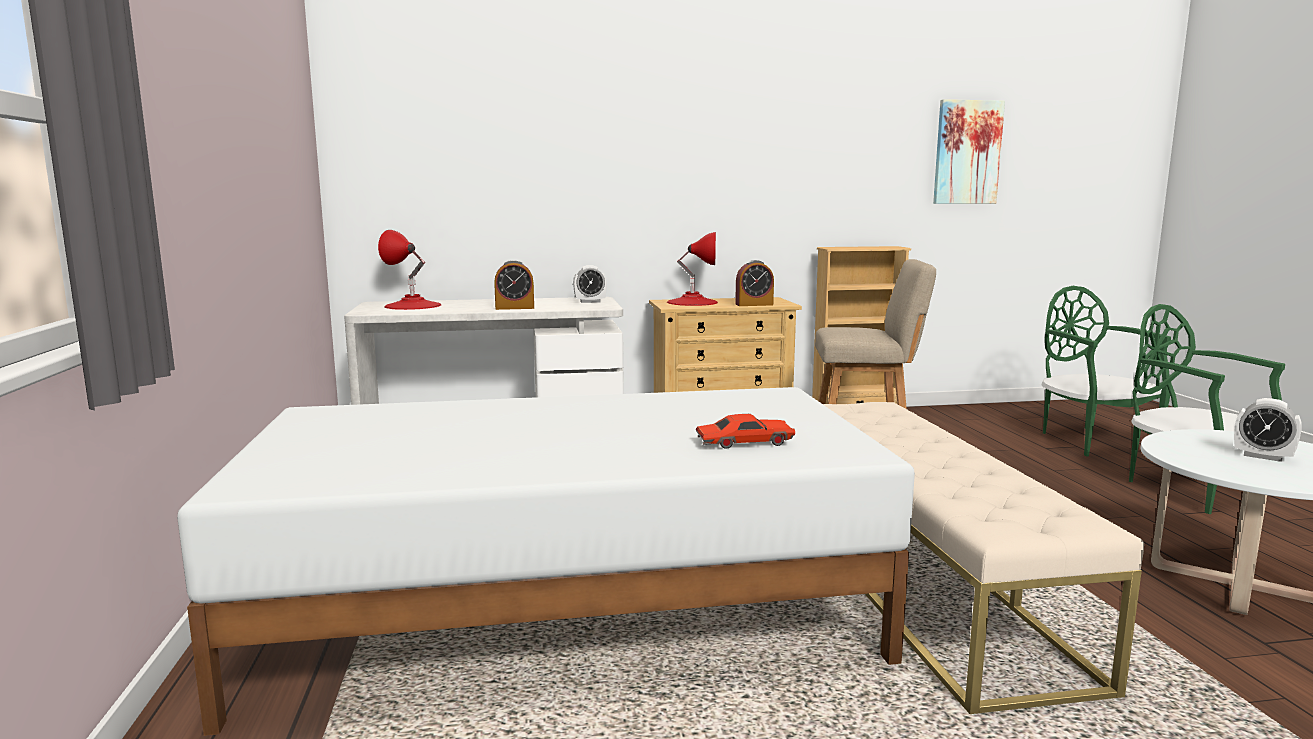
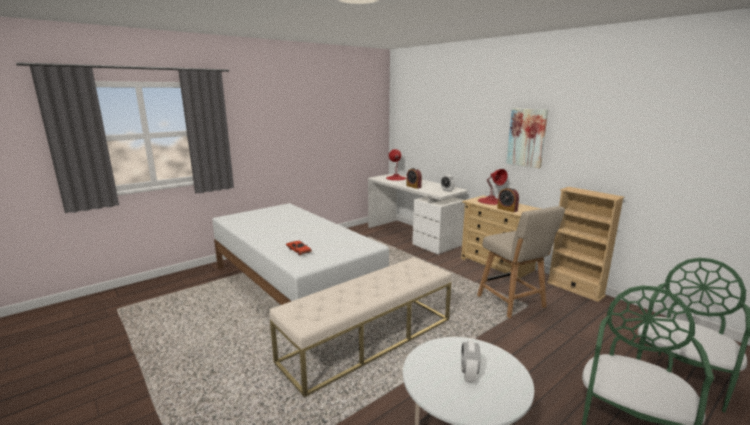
camera: 60 degrees right, 5 degrees up
picture [933,99,1005,204] -> picture moved to [506,108,548,168]

